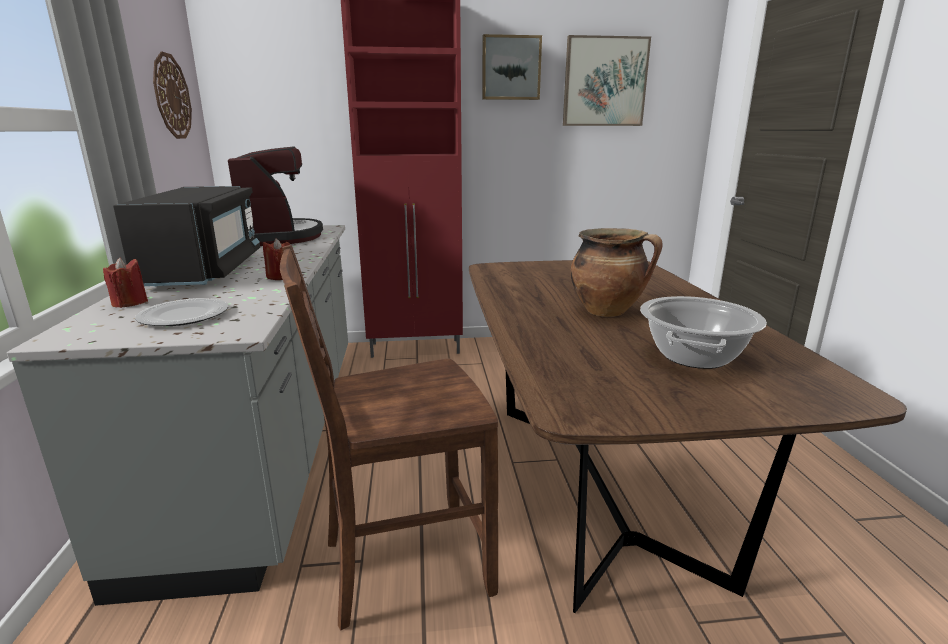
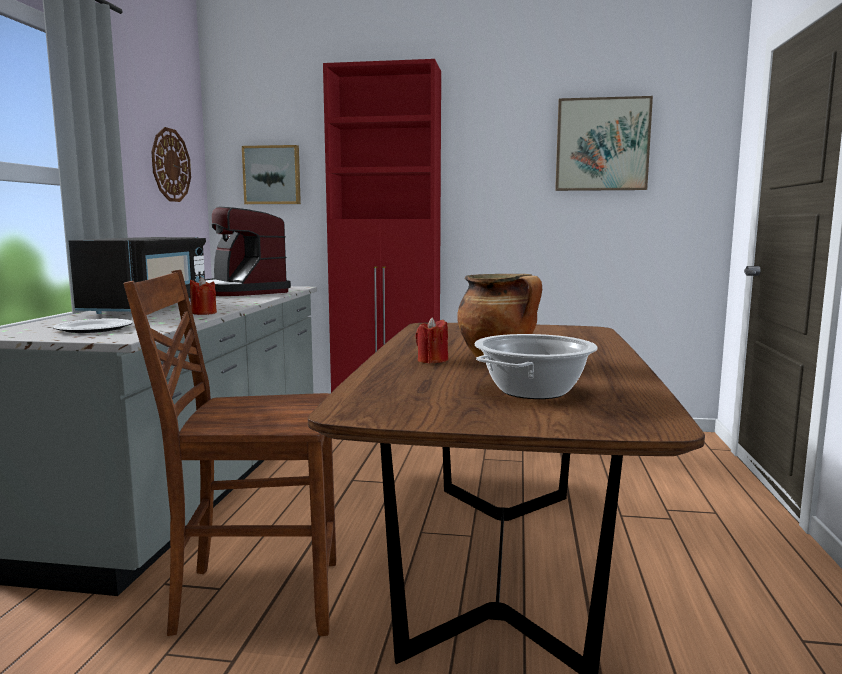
camera: 15 degrees right, 10 degrees down
red candle [103,258,148,308] -> red candle moved to [415,317,448,363]
coffee machine [228,147,323,246] -> coffee machine turned 150 degrees clockwise [205,207,291,296]
picture [482,34,542,100] -> picture moved to [242,145,301,204]

